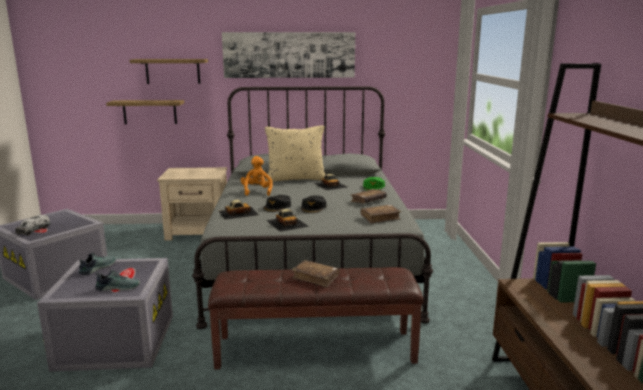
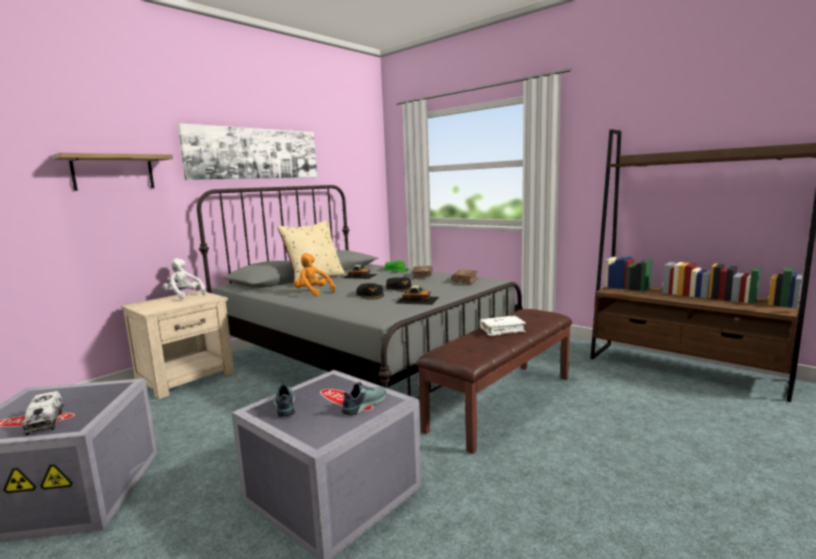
camera: 45 degrees left, 5 degrees down
shelf [106,100,184,124] -> none
toy car [219,200,259,220] -> none
brown book [292,260,339,288] -> white book [480,315,526,336]
none -> white plush toy [163,258,206,299]

